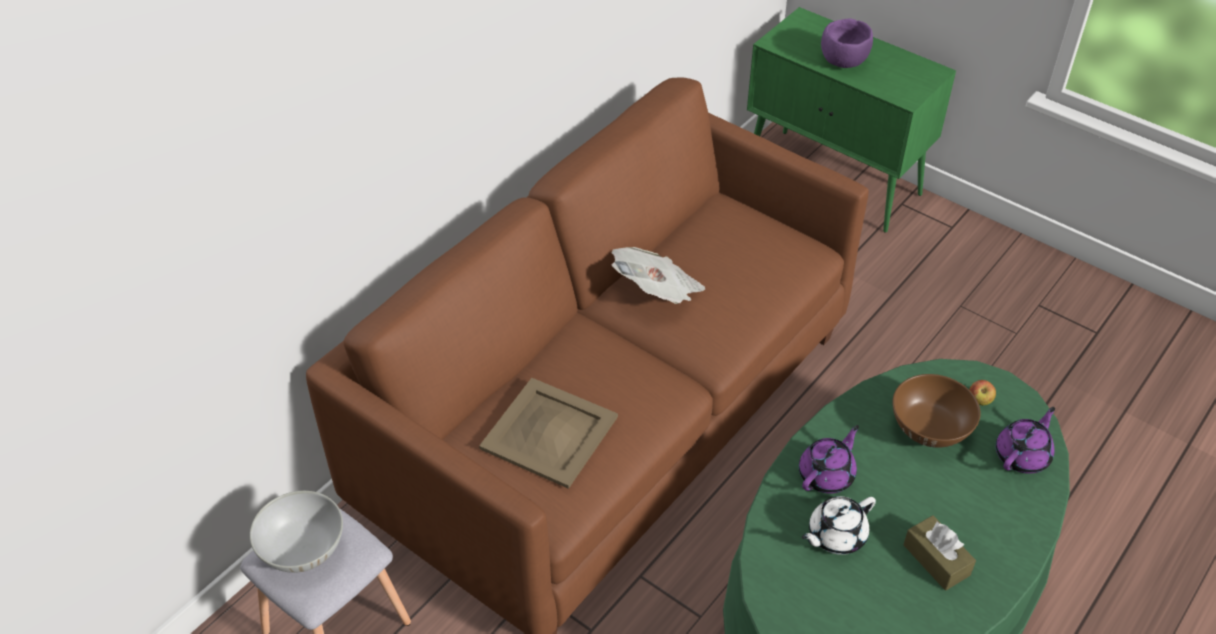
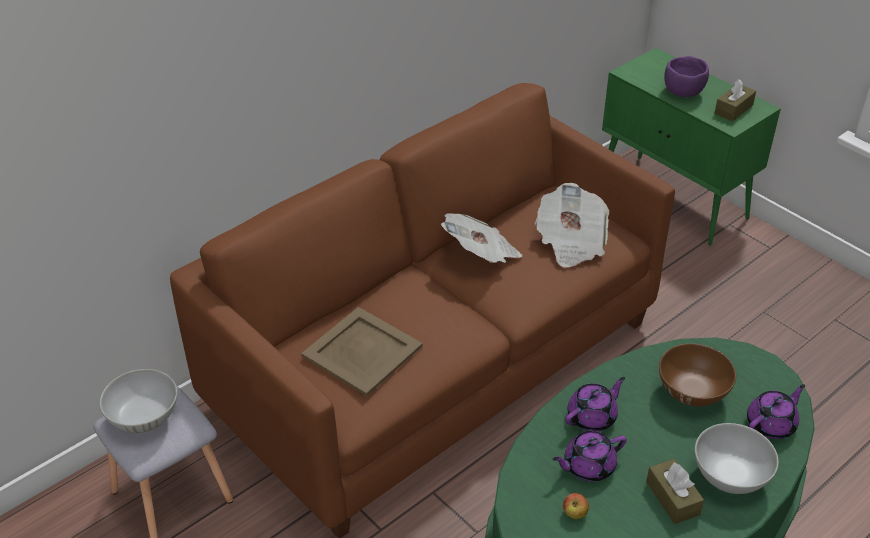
camera: 10 degrees right, 5 degrees down
white teapot [802,496,876,555] -> purple teapot [552,431,626,482]
apple [970,380,996,405] -> apple moved to [563,493,589,519]
none -> newspaper [535,183,609,268]
none -> white bowl [695,423,779,494]
none -> brown tissue box [714,79,756,122]

